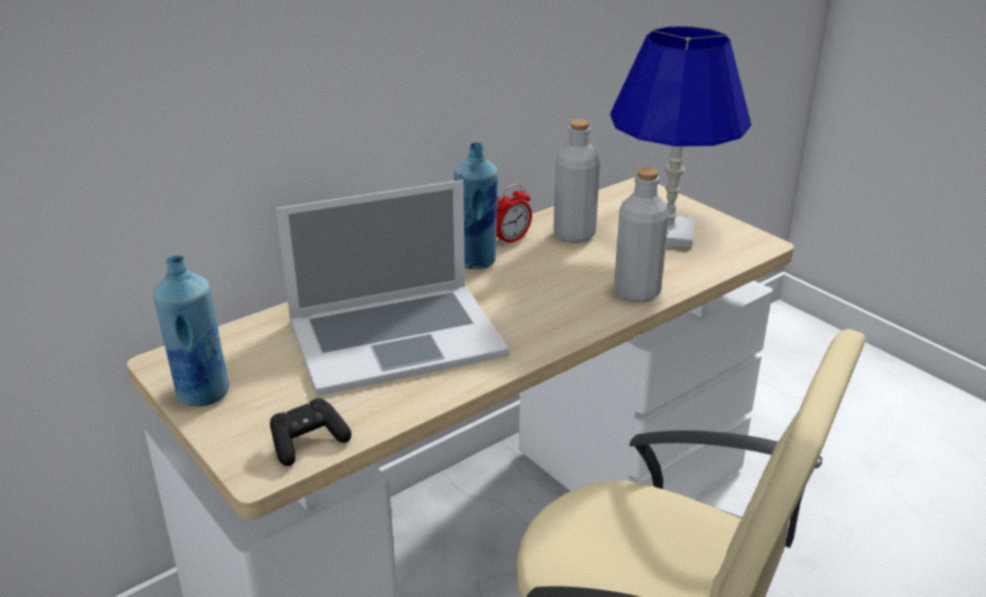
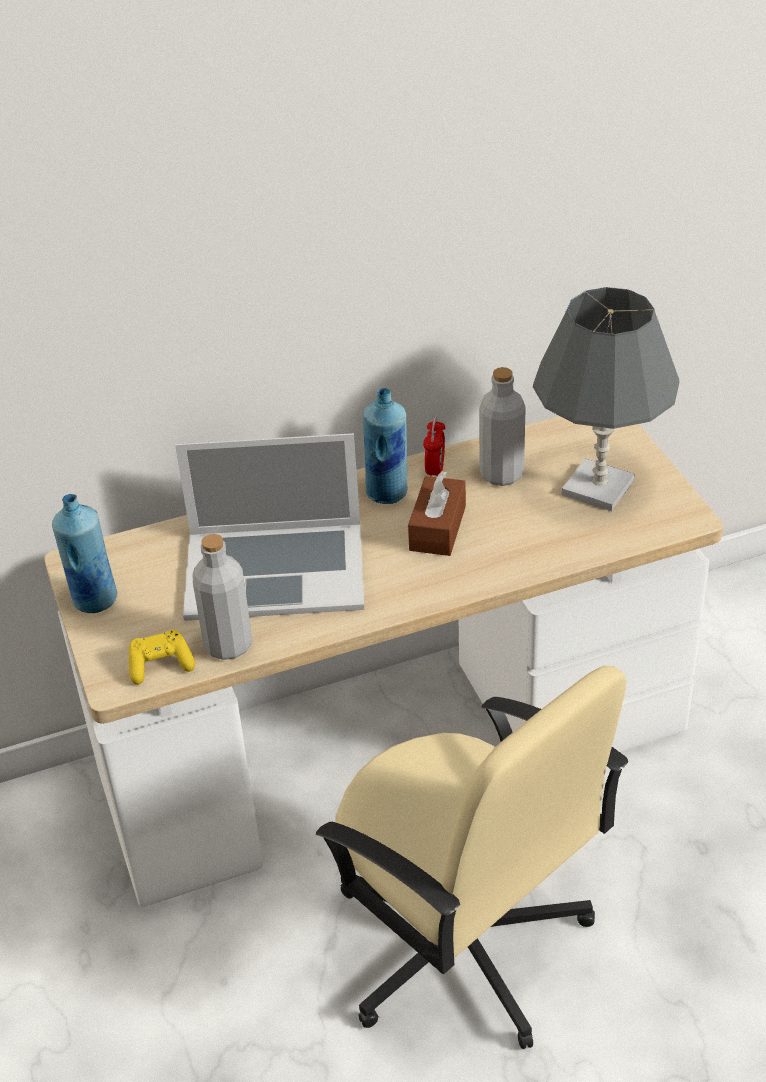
camera: 20 degrees right, 10 degrees up
black game controller [270,398,351,466] -> yellow game controller [129,630,195,685]
alarm clock [496,184,532,246] -> alarm clock turned 60 degrees counterclockwise [423,417,446,477]
blue table lamp [610,26,751,248] -> grey table lamp [533,287,679,511]
grey bottle [614,167,669,303] -> grey bottle moved to [192,534,252,660]
none -> brown tissue box [408,471,466,556]

